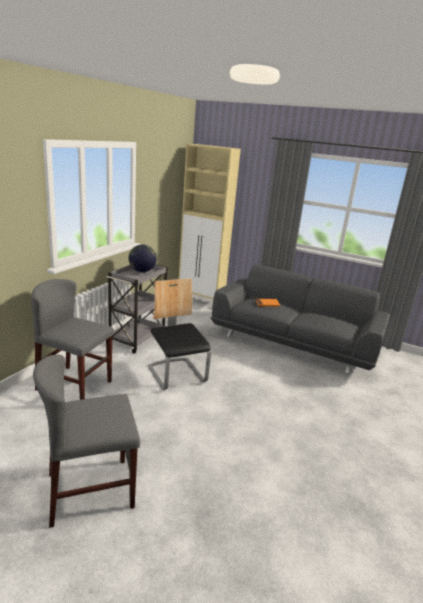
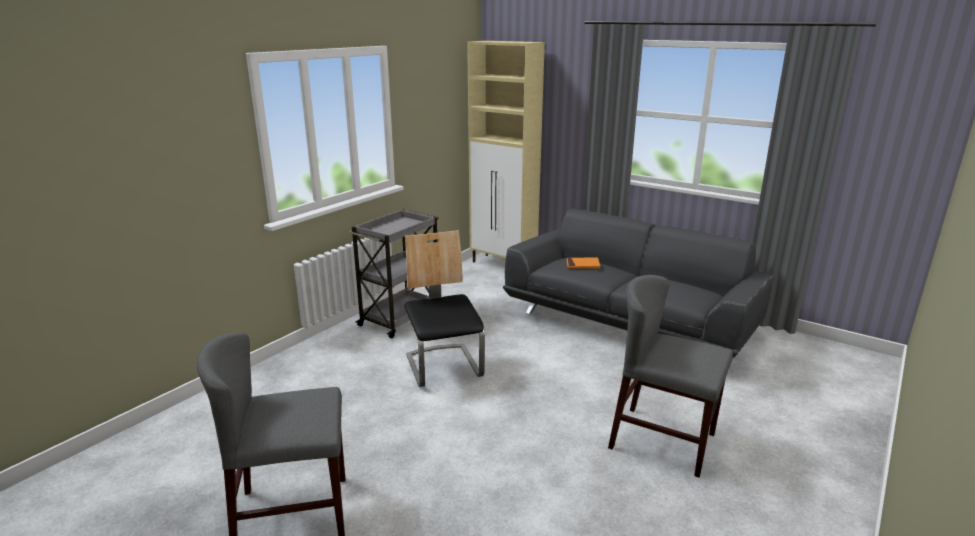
camera: 10 degrees right, 0 degrees up
grey chair [31,279,114,400] -> grey chair moved to [608,275,733,478]
globe [129,244,157,272] -> none

